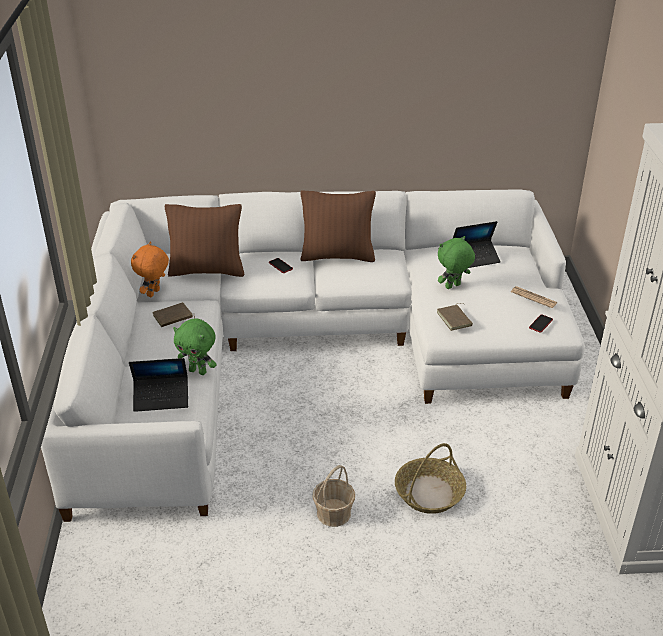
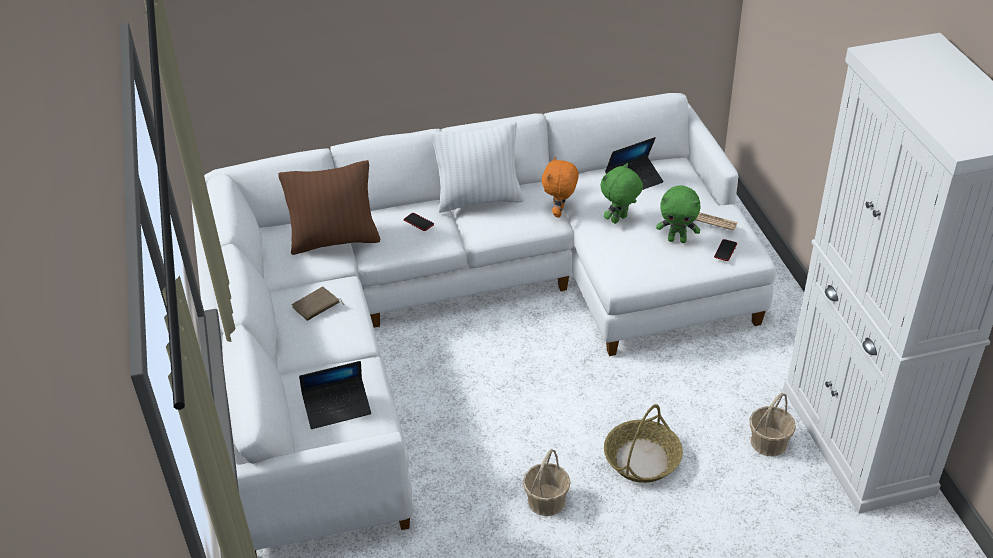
camera: 10 degrees left, 5 degrees up
orange plush toy [131,241,169,297] -> orange plush toy moved to [542,156,579,218]
green plush toy [173,319,217,375] -> green plush toy moved to [656,185,700,243]
brown pillow [300,190,376,262] -> white pillow [431,122,524,213]
brown book [437,303,473,331] -> none
none -> basket [749,392,796,457]

